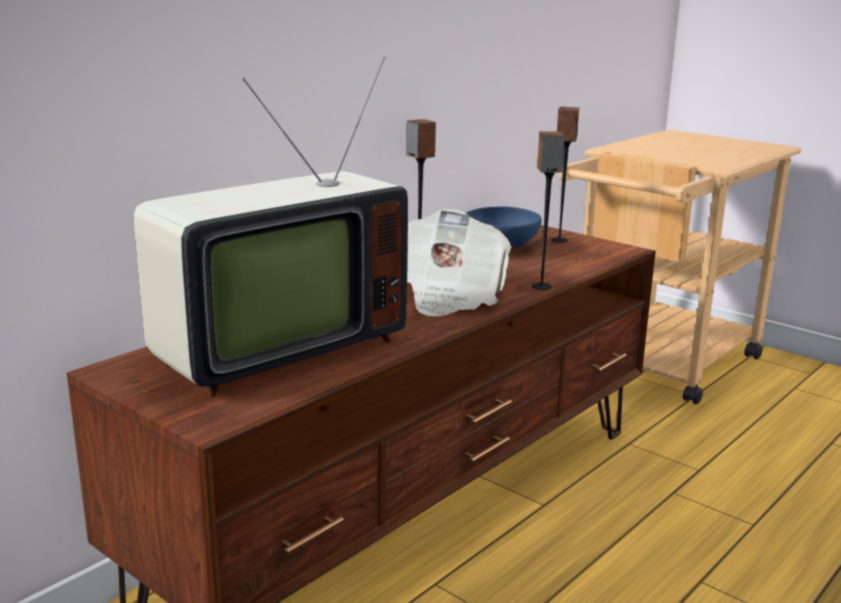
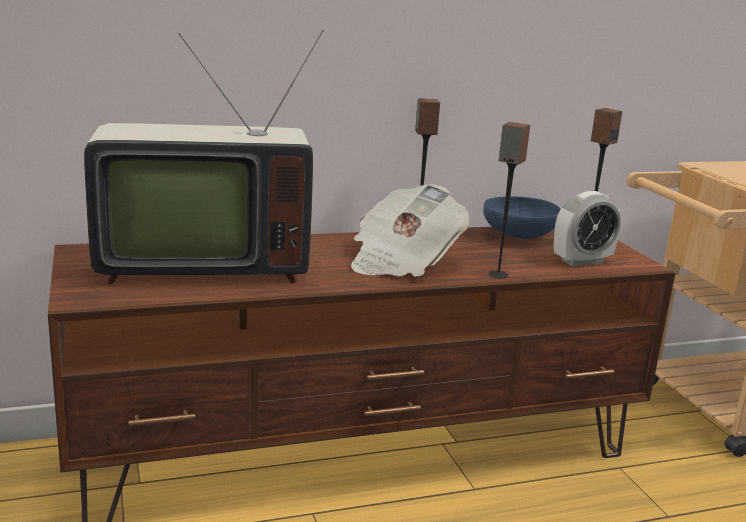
camera: 30 degrees right, 0 degrees up
none -> alarm clock [554,191,622,267]

